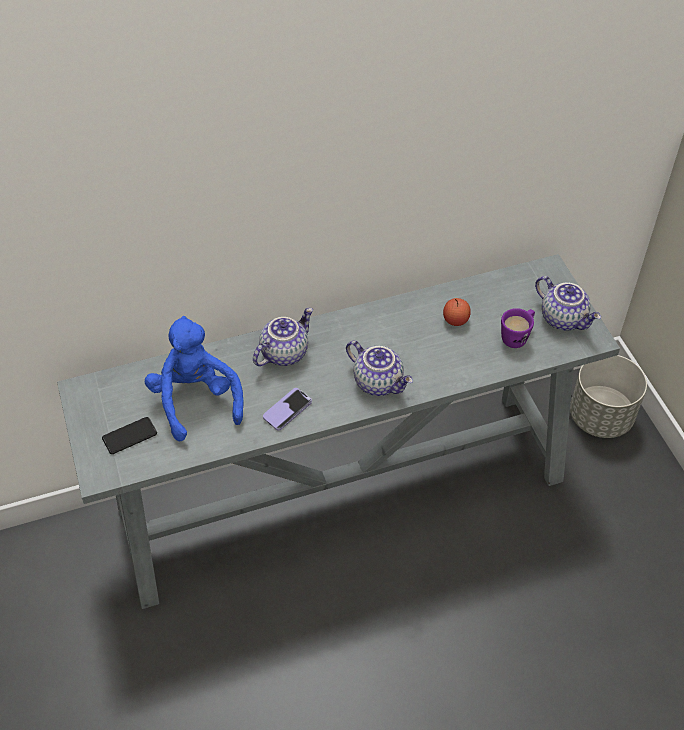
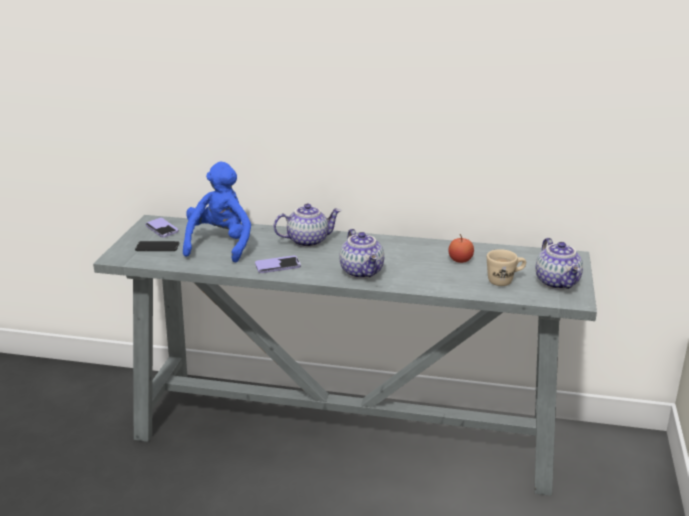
camera: 30 degrees right, 25 degrees down
purple mug [501,308,535,348] -> beige mug [487,249,526,286]
grey planter [570,355,647,438] -> none
none -> phone [145,218,179,238]

